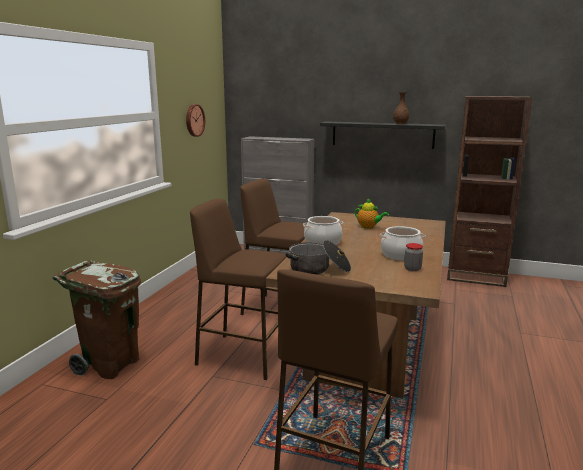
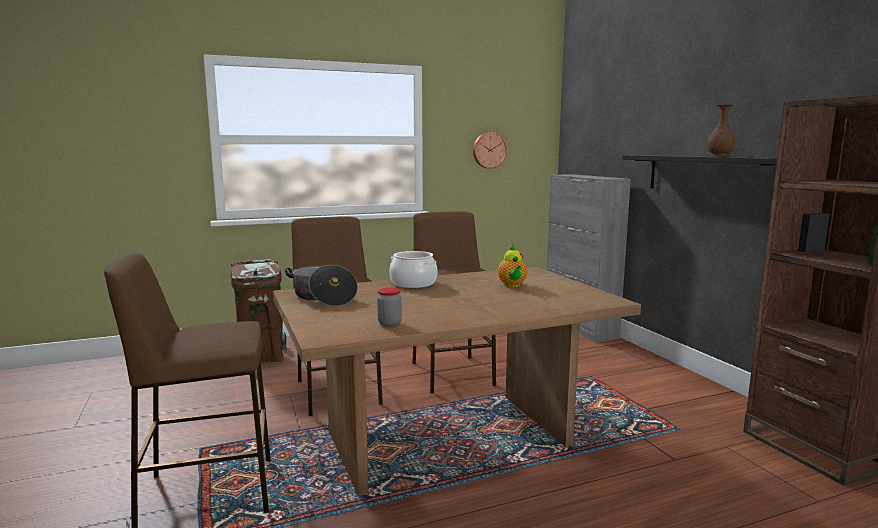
camera: 50 degrees right, 5 degrees down
cooking pot [380,226,426,261] -> none

